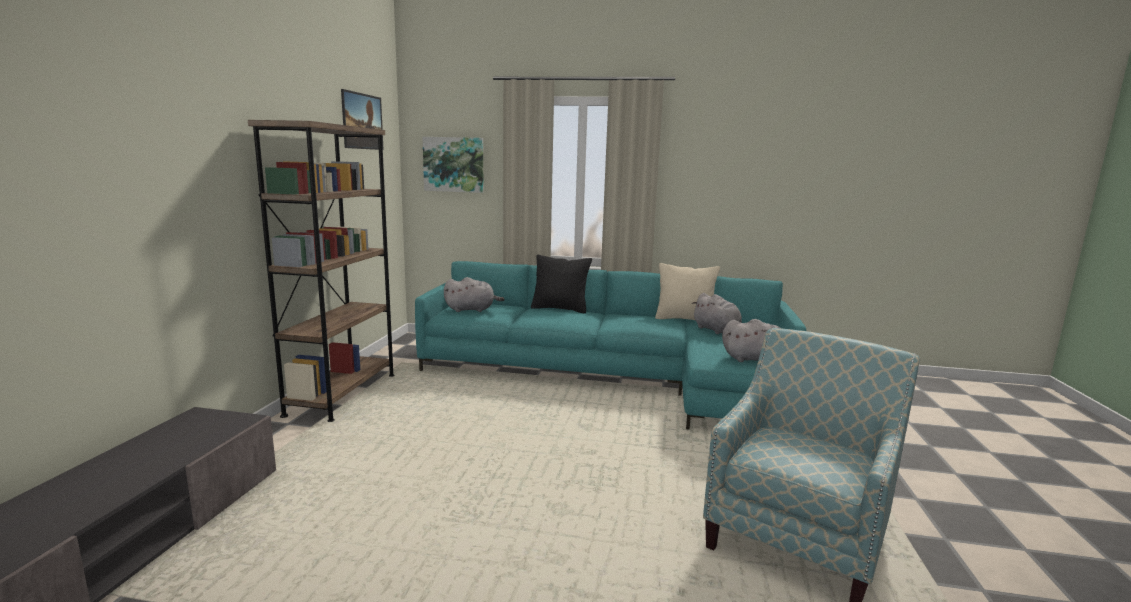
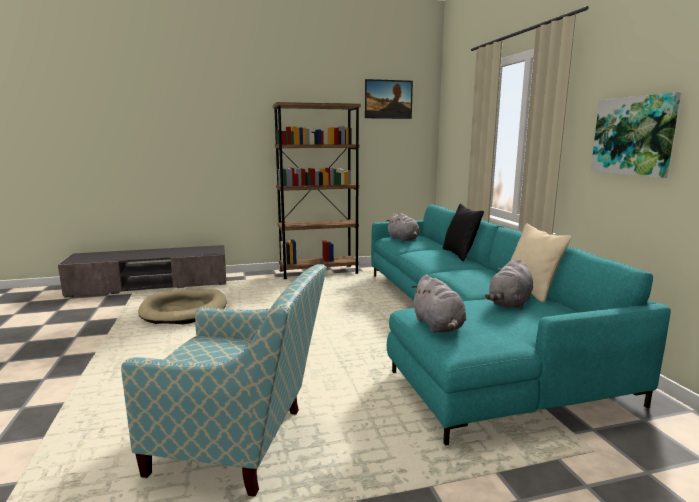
camera: 65 degrees right, 0 degrees up
picture [422,137,484,193] -> picture moved to [591,92,681,178]
none -> beige dog bed [138,289,227,324]

